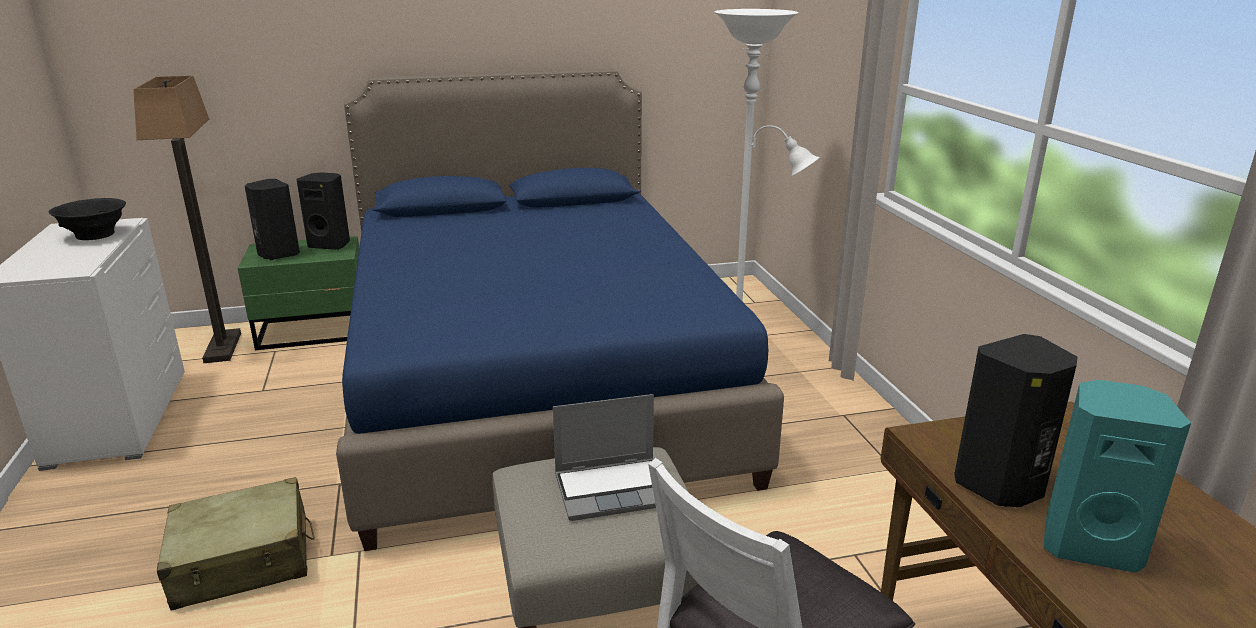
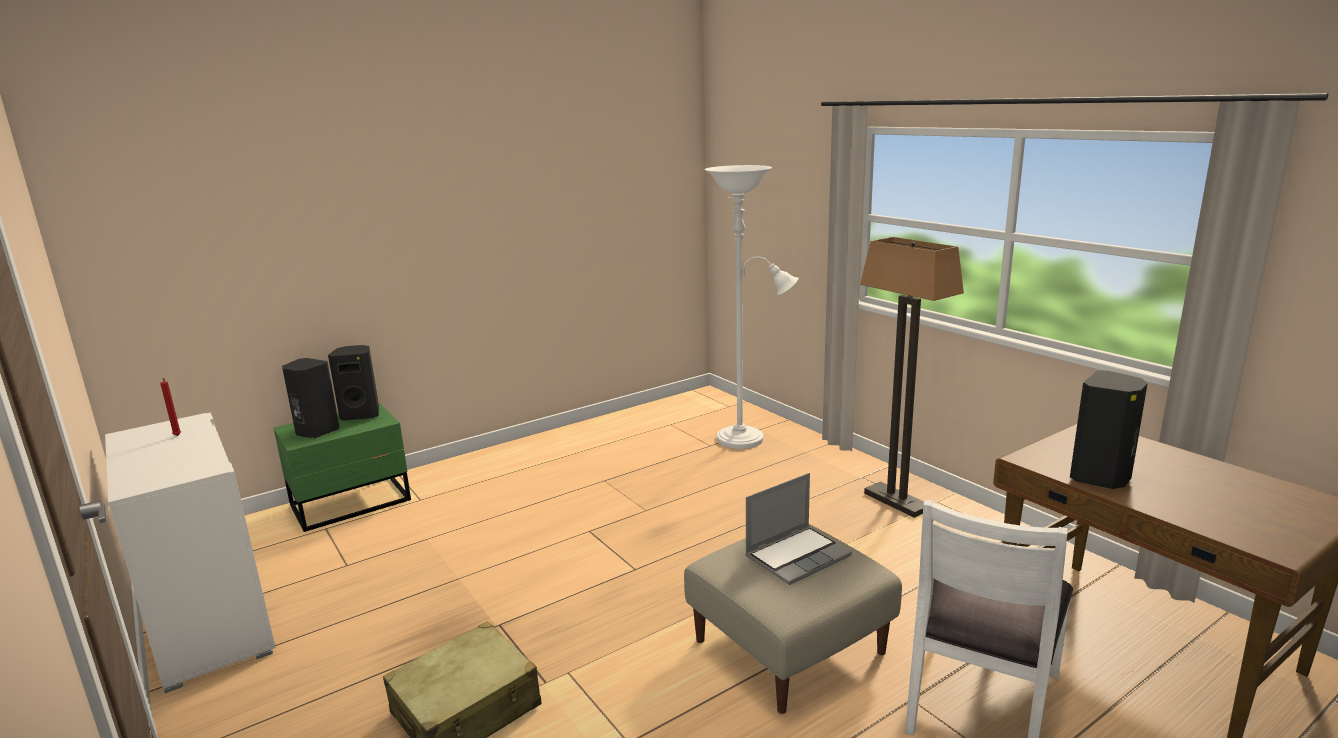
camera: 20 degrees left, 5 degrees down
black bowl [49,198,126,240] -> red candle [160,378,181,436]
floor lamp [133,75,241,363] -> floor lamp moved to [860,237,964,518]
blue bed [336,69,784,551] -> none
turquoise speaker [1044,380,1191,573] -> none

